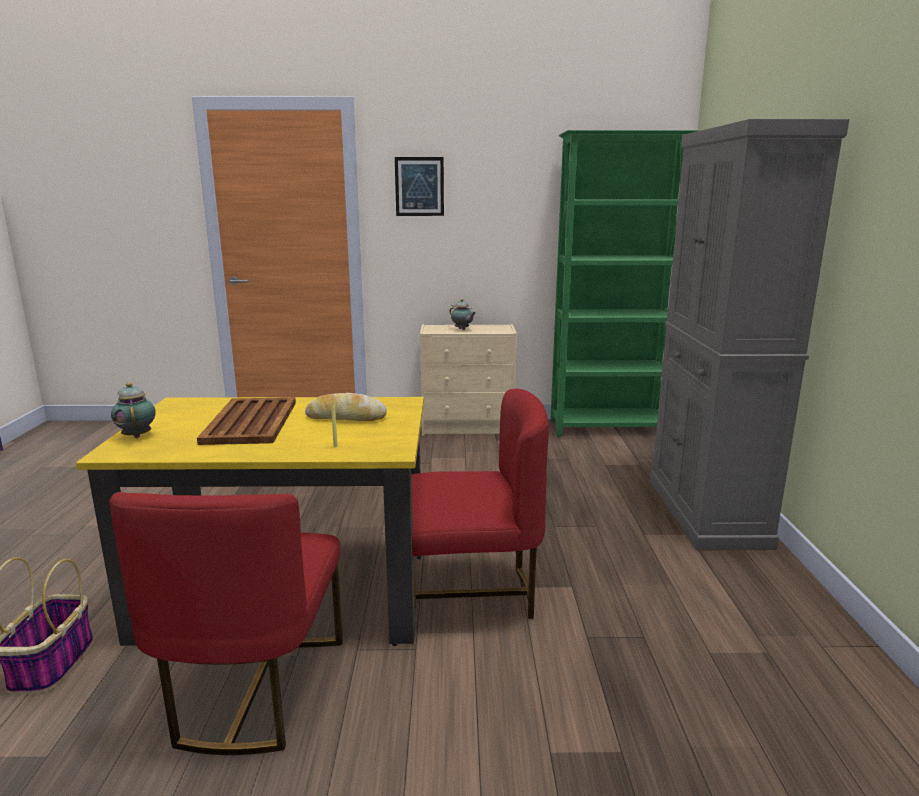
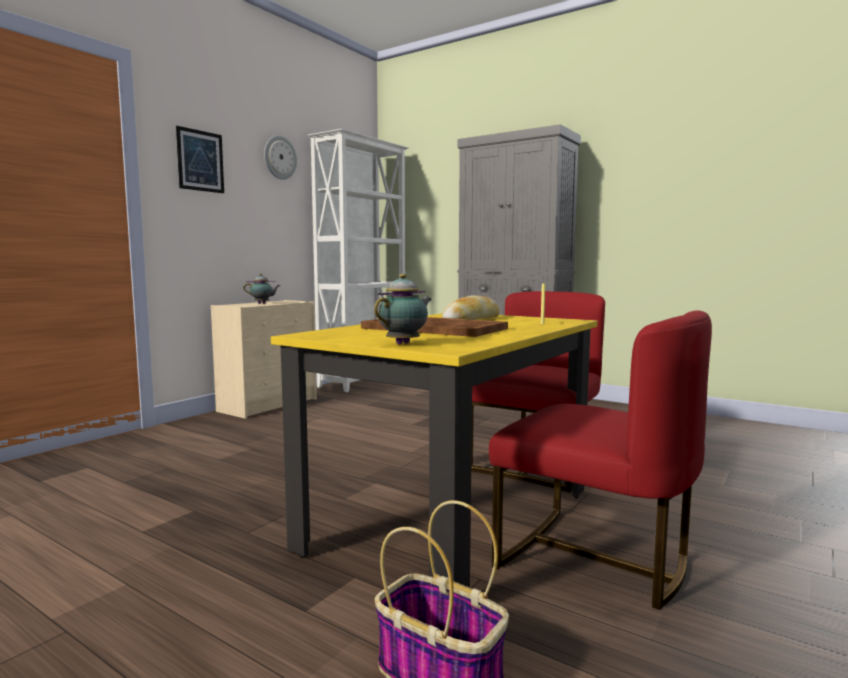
camera: 55 degrees left, 10 degrees down
teapot [111,383,156,438] -> teapot turned 120 degrees clockwise [374,274,432,345]
green bookcase [550,130,701,437] -> white bookcase [308,129,409,392]
none -> wall clock [264,135,297,180]

